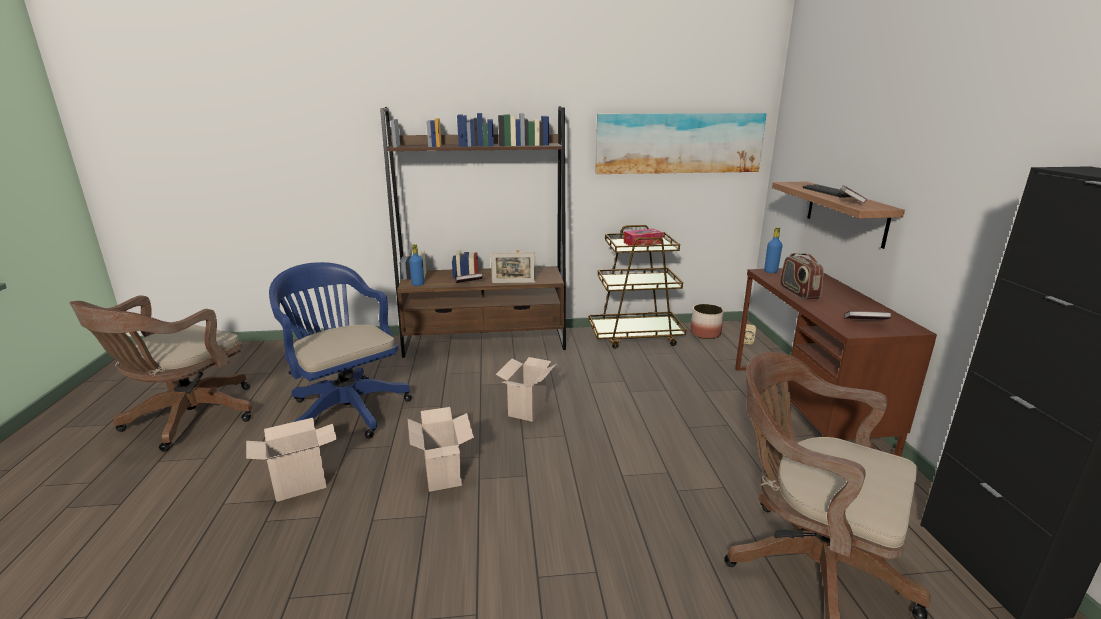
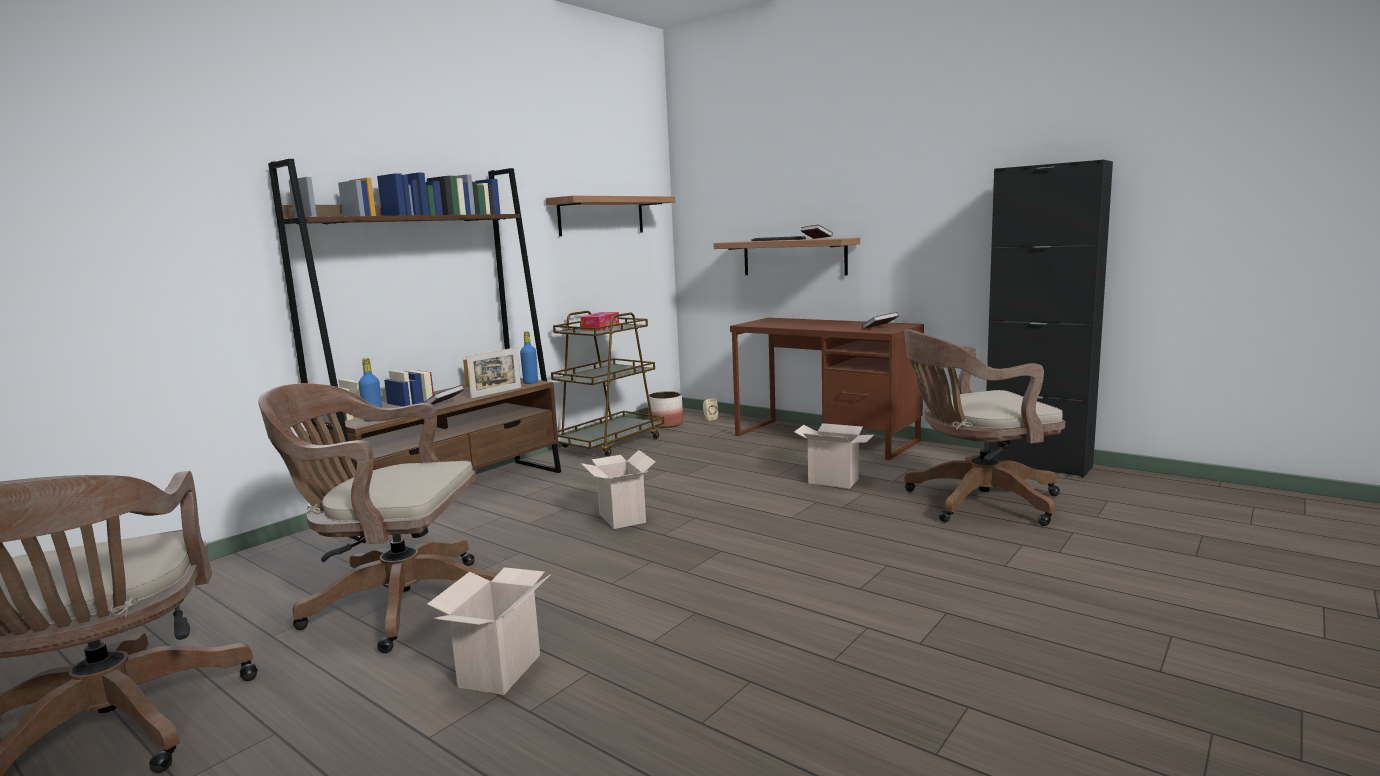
camera: 45 degrees left, 10 degrees down
blue office chair [269,262,412,439] -> brown office chair [259,383,497,653]
cardboard box [408,407,474,492] -> cardboard box moved to [794,423,875,488]
picture [595,113,767,174] -> shelf [546,196,675,236]
blue bottle [764,227,782,273] -> blue bottle moved to [520,331,538,384]
radio [780,253,824,299] -> none

